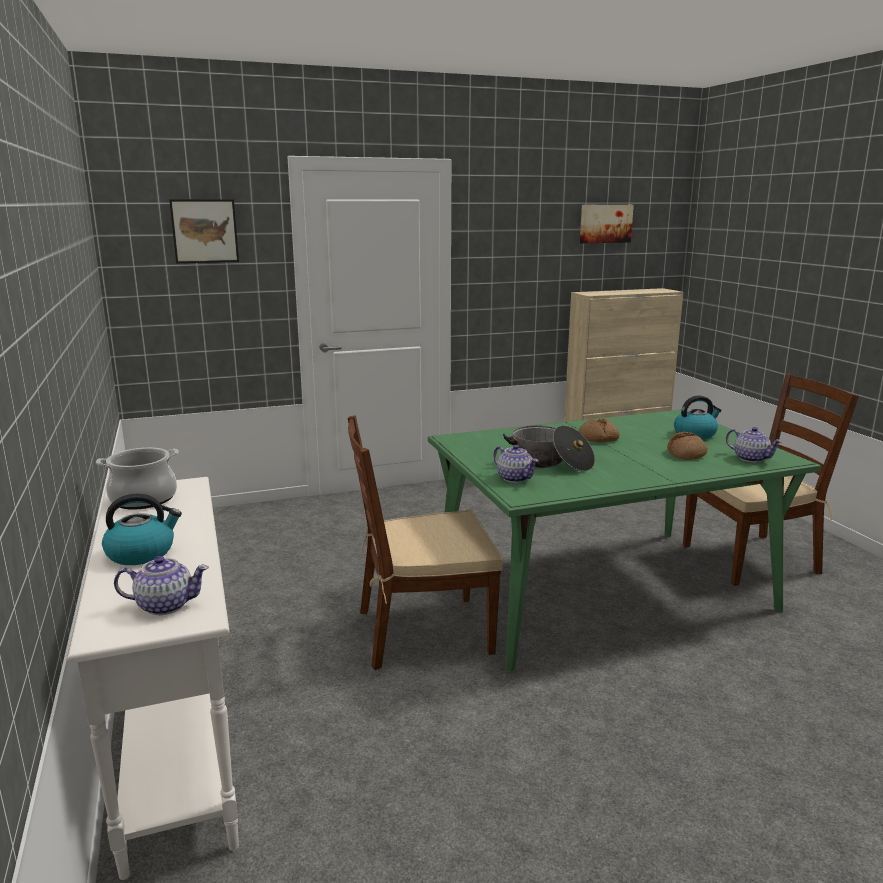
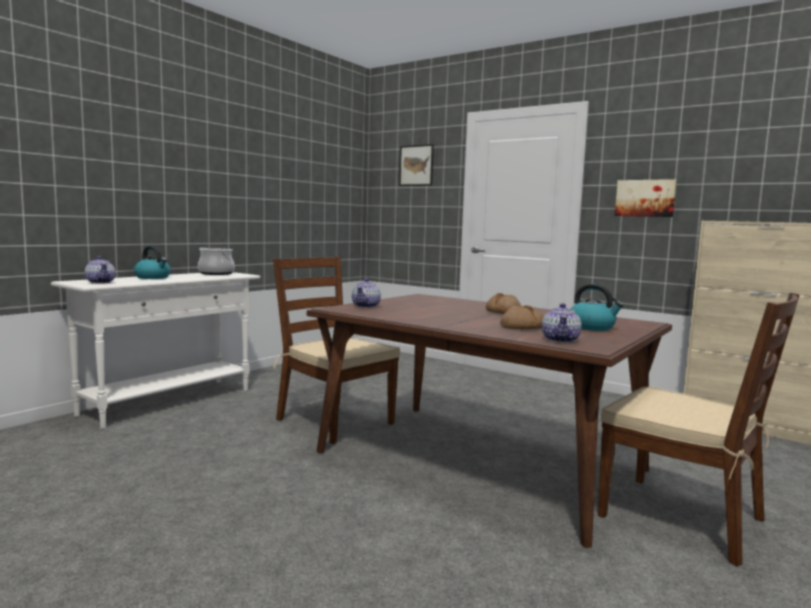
camera: 55 degrees right, 10 degrees down
green dining table [428,409,821,671] -> brown dining table [307,294,672,548]
cooking pot [503,425,595,472] -> none
picture [580,205,634,243] -> picture moved to [615,179,677,217]

